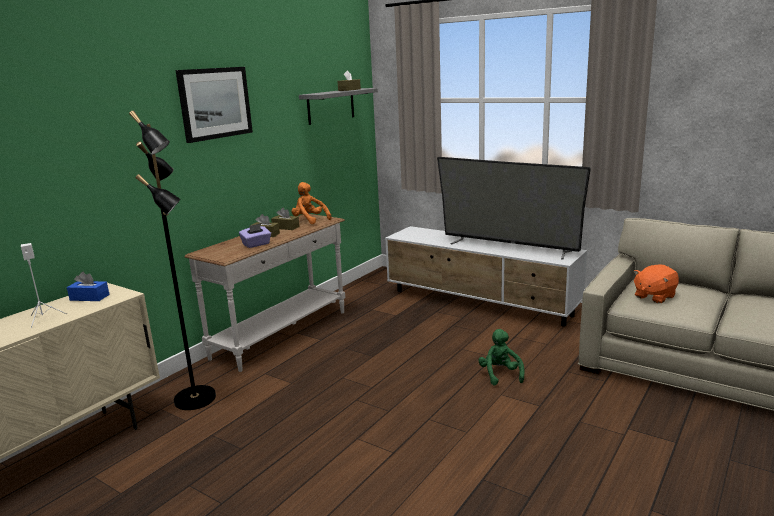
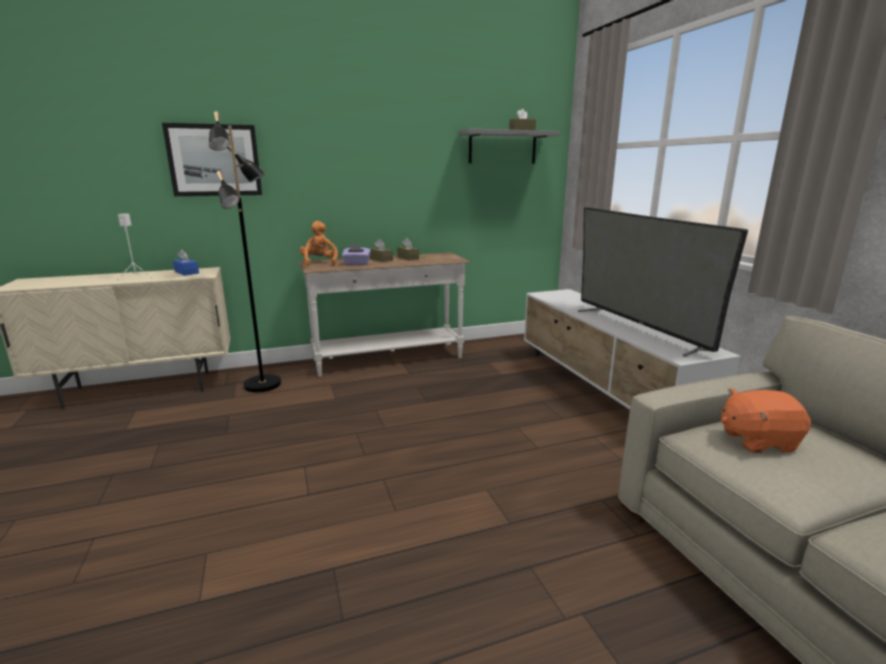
camera: 35 degrees right, 0 degrees up
picture [175,67,253,143] -> picture moved to [162,123,262,196]
orange plush toy [292,182,331,224] -> orange plush toy moved to [300,221,338,266]
green plush toy [478,329,524,386] -> none

